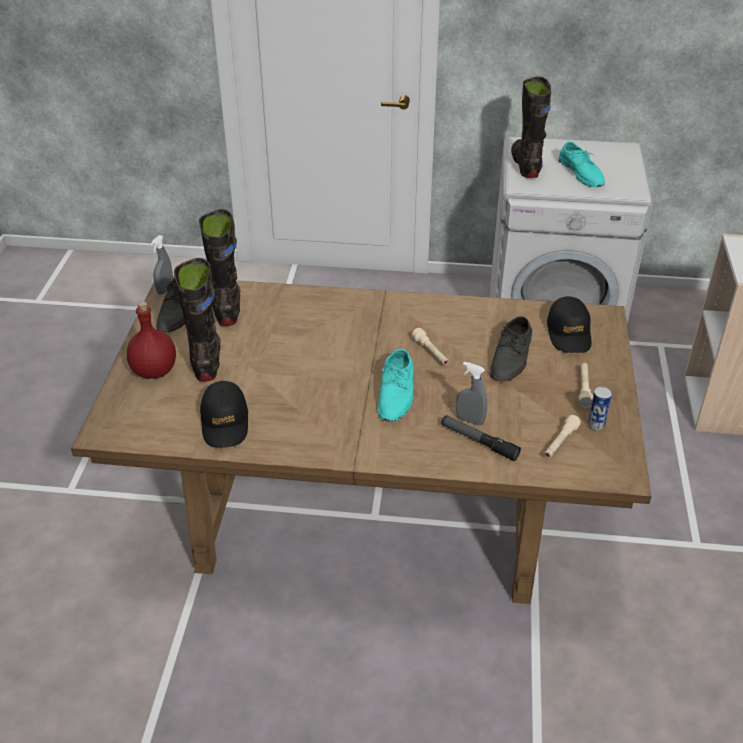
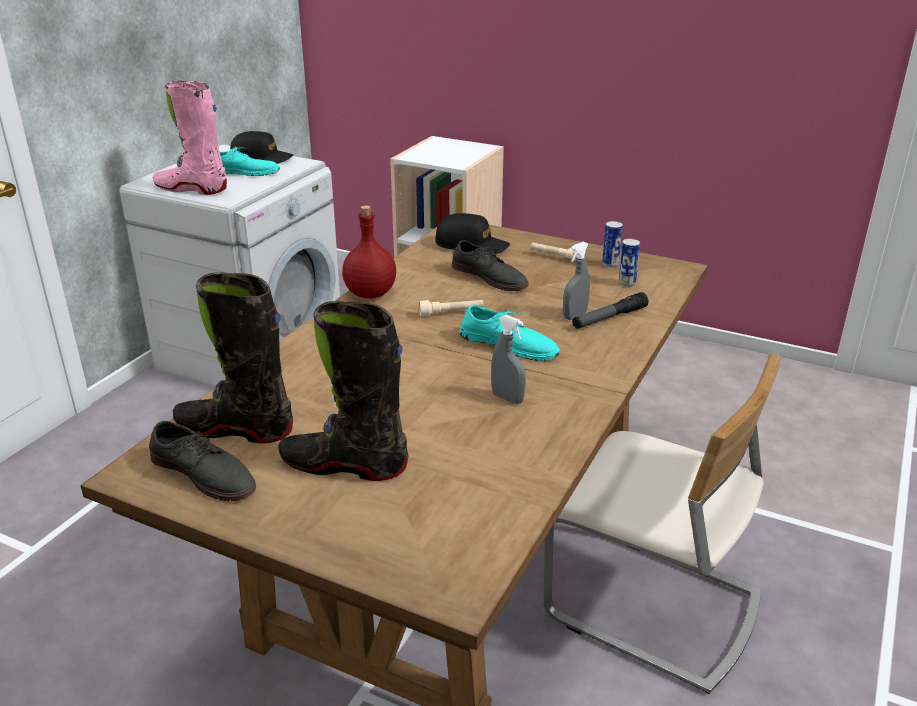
camera: 70 degrees left, 10 degrees down
red bottle [127,301,176,379] -> red bottle moved to [342,206,396,298]
grey spray bottle [151,235,173,295] -> grey spray bottle moved to [491,315,526,404]
black cap [200,381,248,448] -> black cap moved to [230,131,293,164]
black boot [511,77,551,178] -> pink boot [153,81,227,195]
beige flashlight [544,415,581,458] -> can [619,239,640,287]
none -> beige chair [543,354,781,694]

